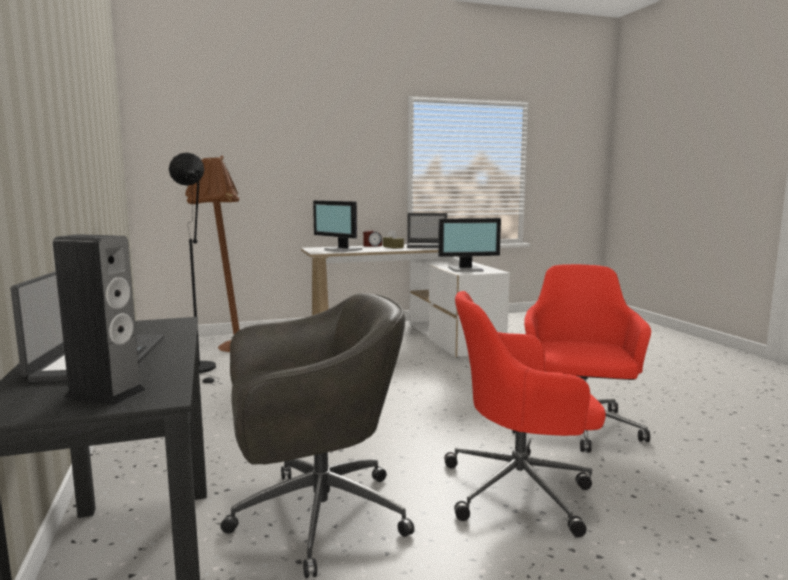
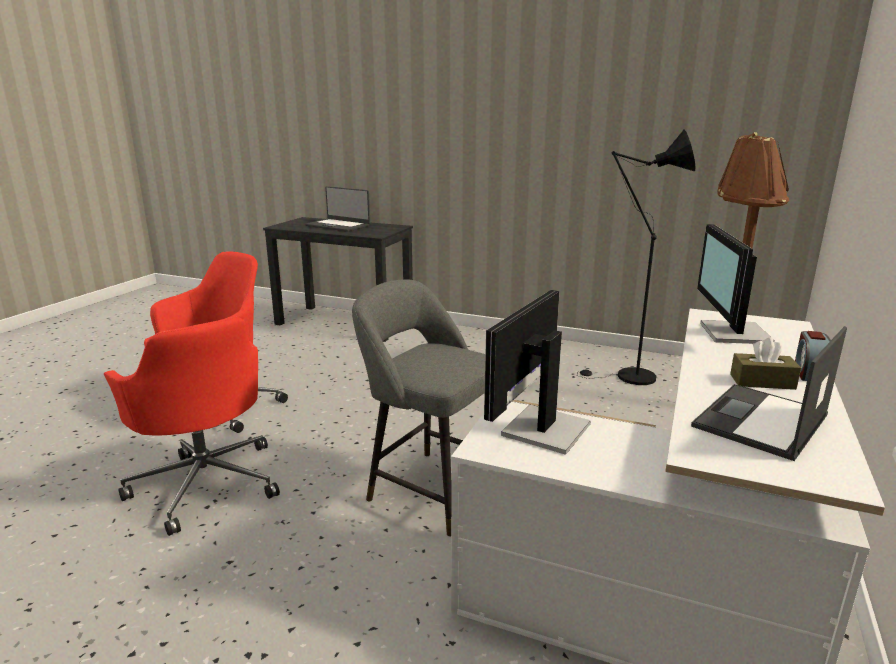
camera: 130 degrees right, 10 degrees up
speaker [53,234,145,405] -> none
grey office chair [220,293,414,578] -> none
monitor [313,200,362,252] -> monitor turned 75 degrees counterclockwise [697,224,775,344]
none -> grey stool [352,279,486,537]

